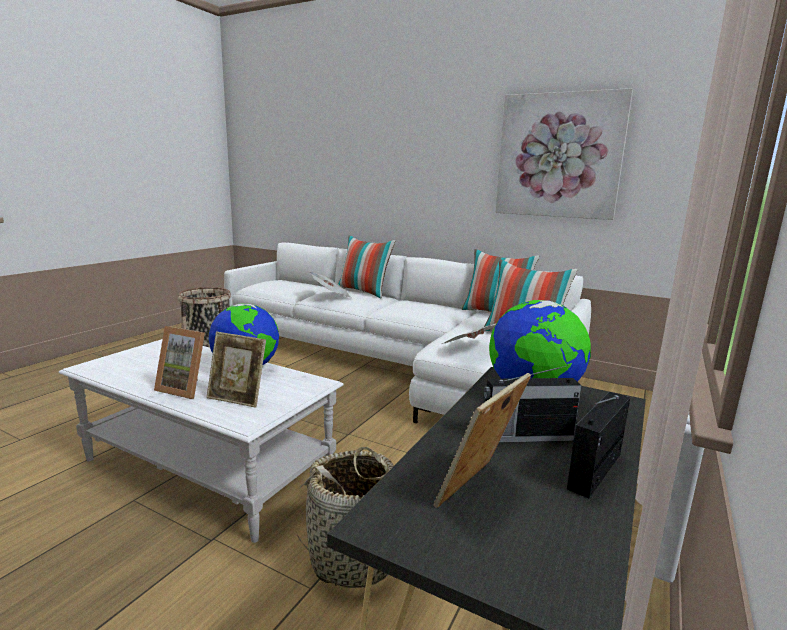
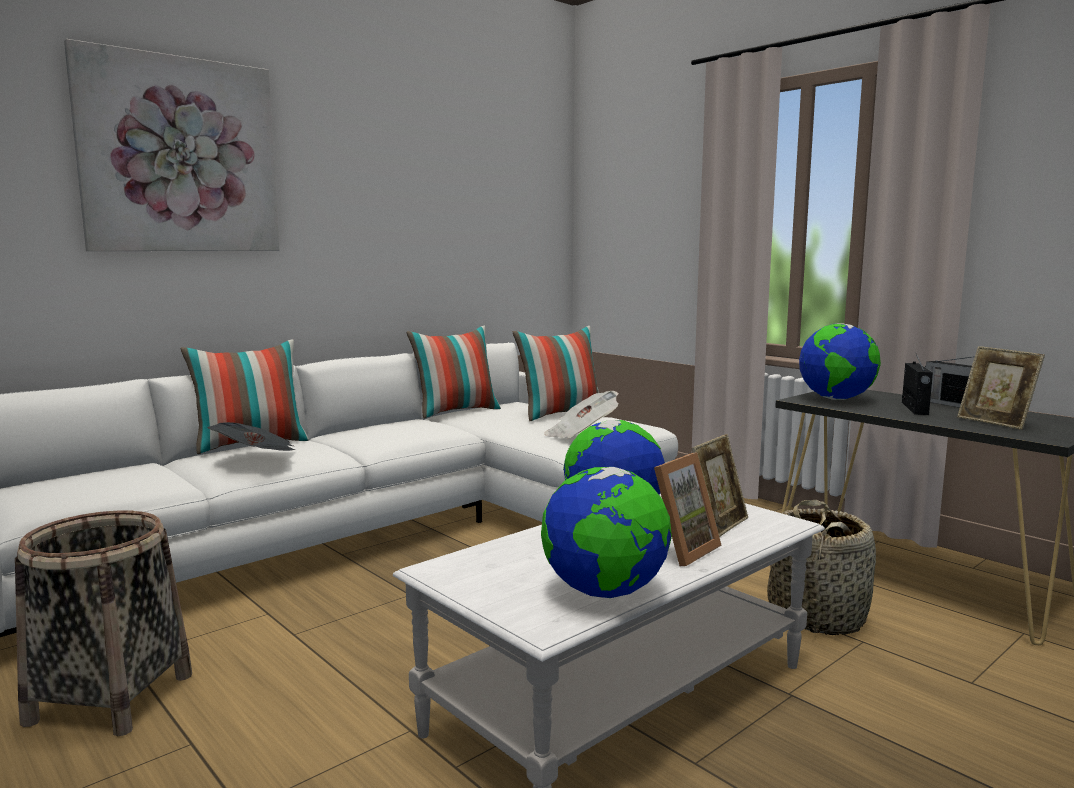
camera: 70 degrees left, 5 degrees down
picture [496,88,633,220] -> picture moved to [64,39,279,251]
none -> globe [541,467,672,598]

